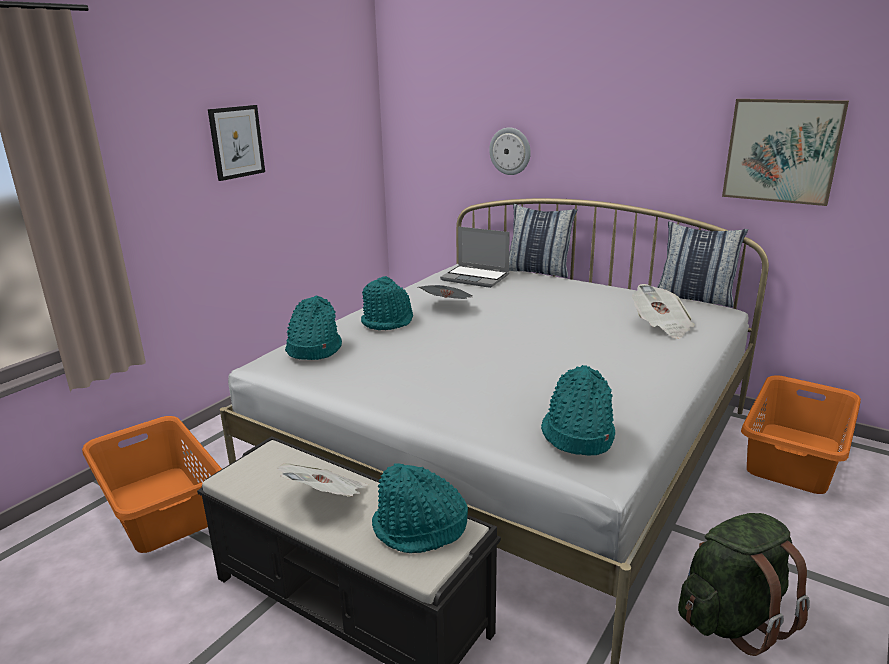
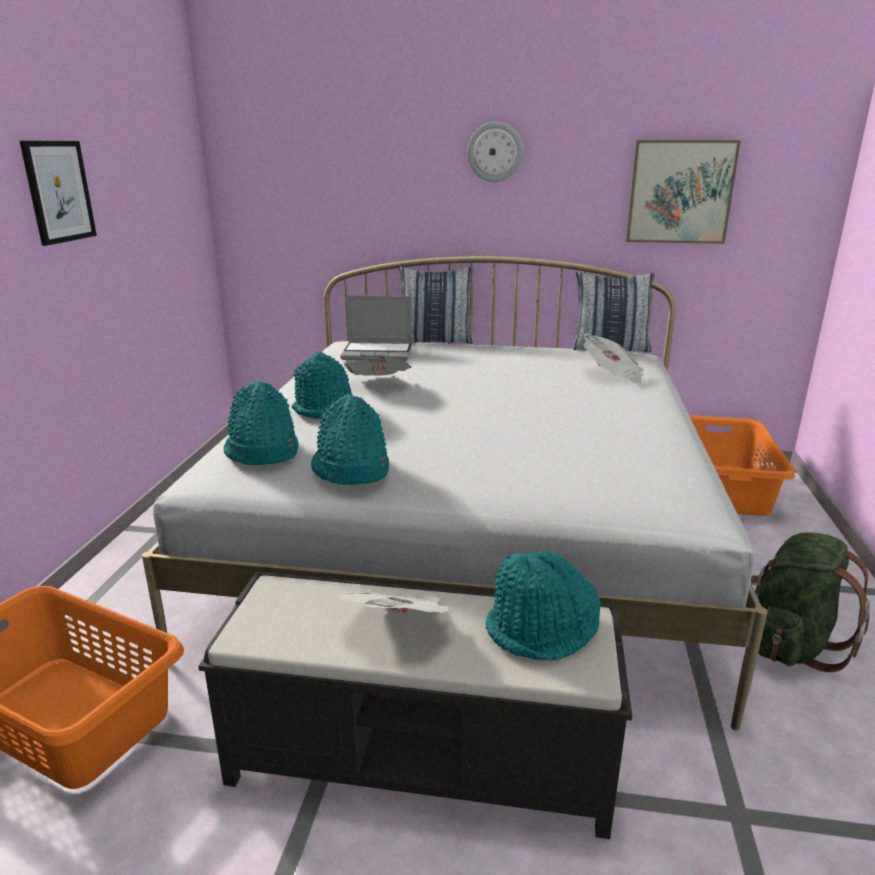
camera: 25 degrees left, 0 degrees up
wall clock [489,128,531,175] -> wall clock moved to [467,122,524,182]
turquoise hat [541,365,615,456] -> turquoise hat moved to [311,394,389,485]

